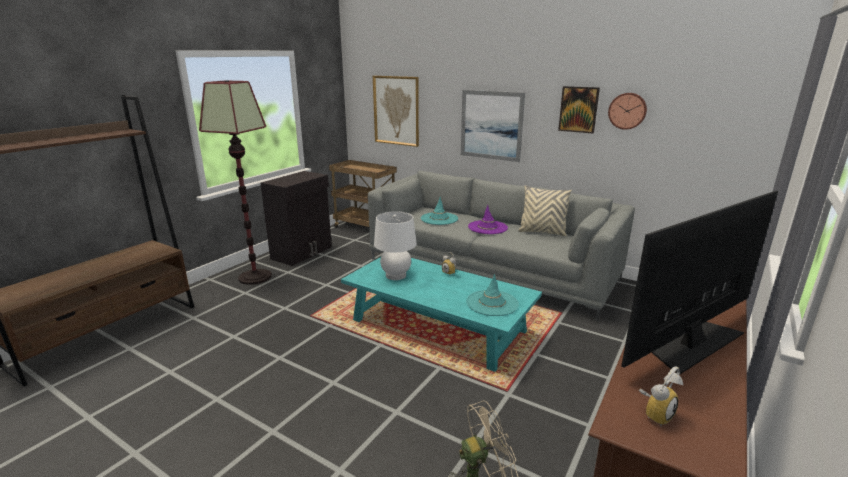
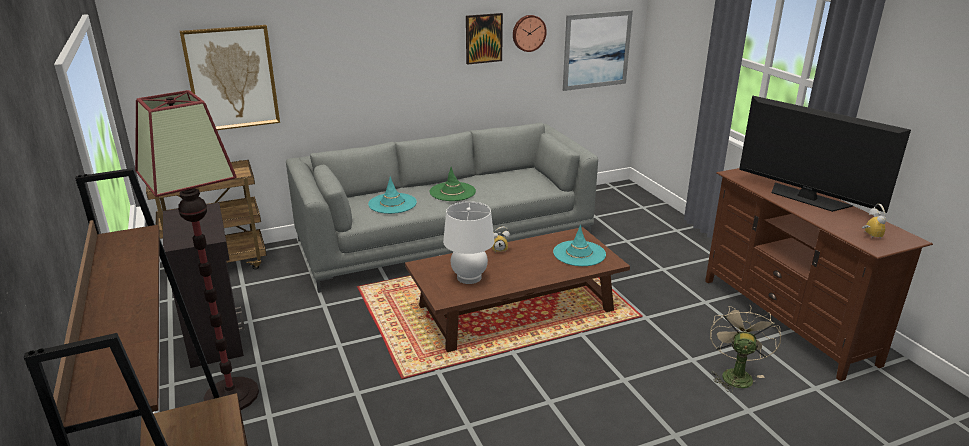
camera: 55 degrees left, 5 degrees up
turquoise coffee table [341,257,542,372] -> brown coffee table [405,227,630,352]
picture [461,90,525,162] -> picture moved to [563,10,633,91]
purple hat [468,205,508,234] -> green hat [430,167,476,201]
beige pillow [518,185,572,236] -> none
television [621,191,778,375] -> television turned 45 degrees counterclockwise [739,96,911,213]

